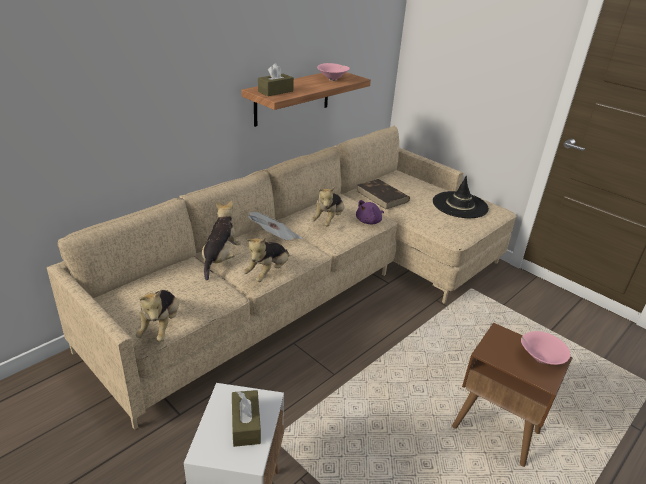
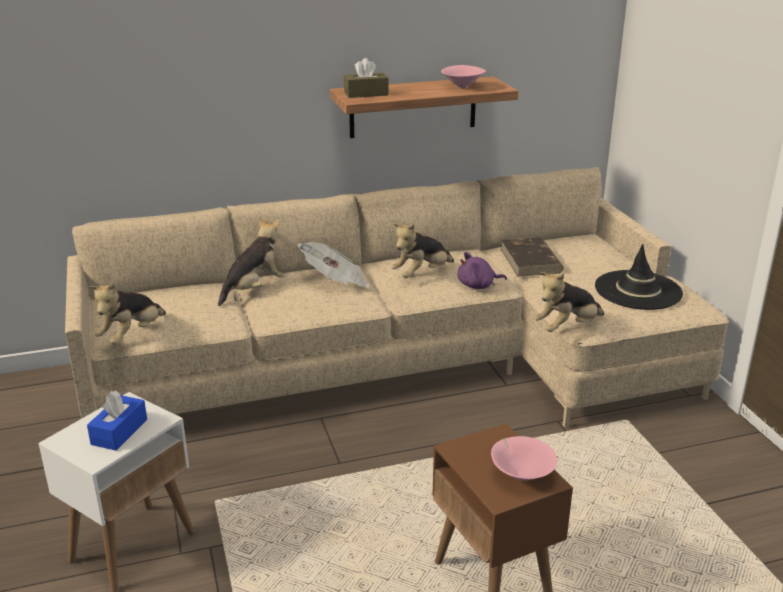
camera: 30 degrees right, 5 degrees down
brown tissue box [232,390,261,447] -> blue tissue box [87,391,147,451]
plush toy [243,238,289,282] -> plush toy moved to [534,272,604,332]

